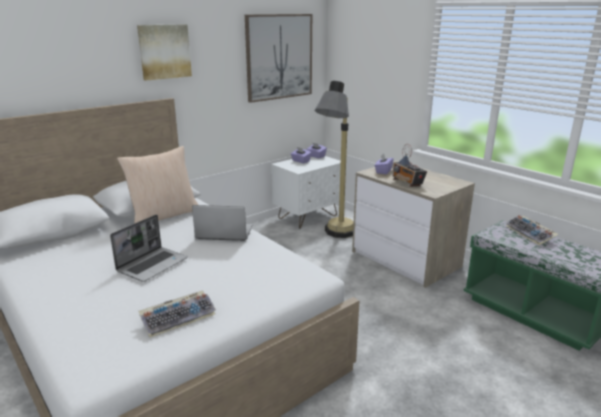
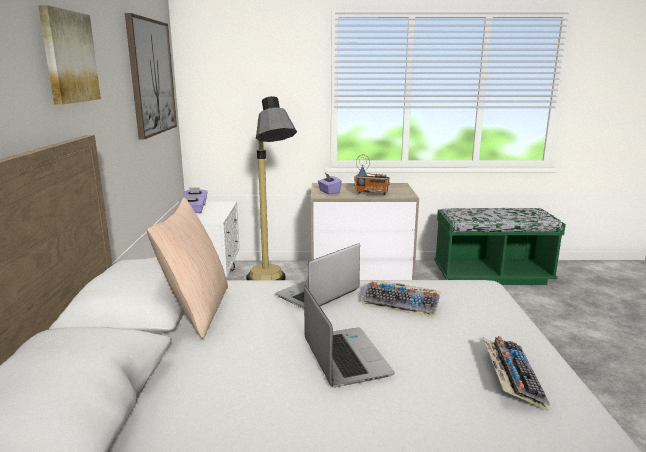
camera: 50 degrees left, 5 degrees down
keyboard [506,215,559,246] -> keyboard moved to [361,280,441,317]

